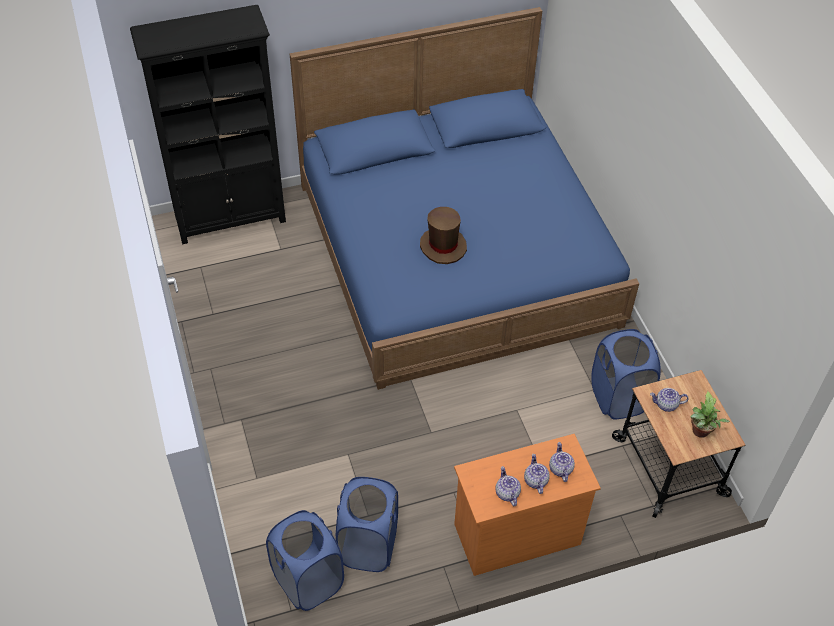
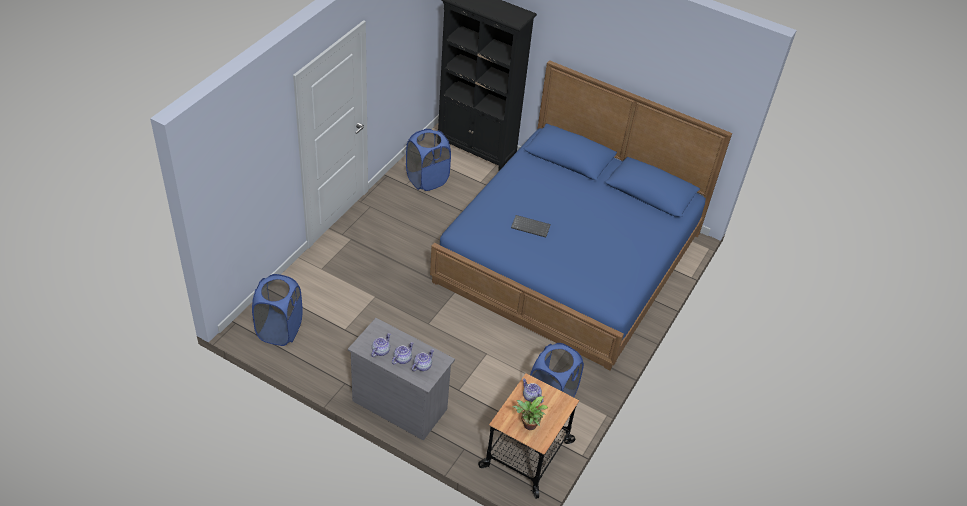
camera: 45 degrees right, 5 degrees down
blue laundry basket [336,477,398,572] -> blue laundry basket moved to [406,129,451,191]
brown hat [420,207,467,264] -> keyboard [511,215,551,238]
orange dresser [454,434,601,576] -> grey dresser [348,318,455,441]

